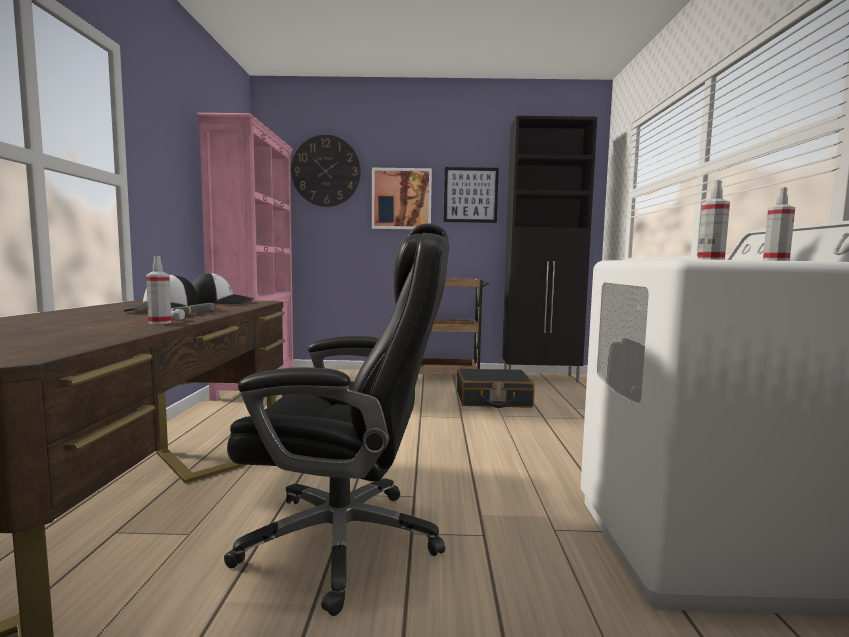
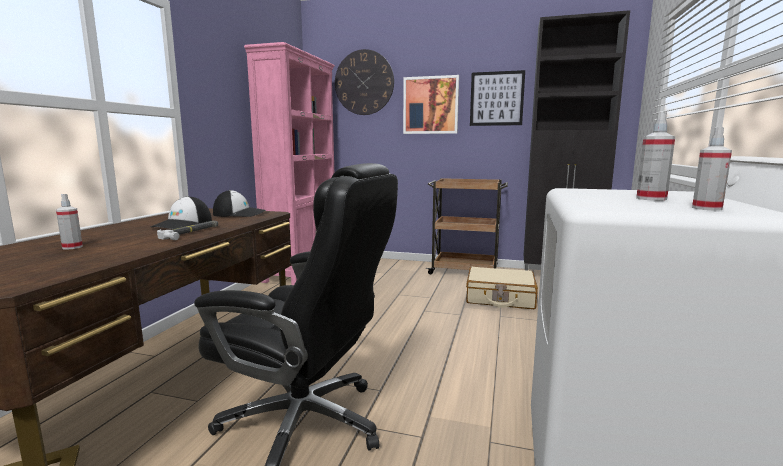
camera: 15 degrees right, 5 degrees up
spray bottle [146,256,172,324] -> spray bottle moved to [56,194,83,250]
black suitcase [457,368,535,408] -> beige suitcase [466,267,538,309]

